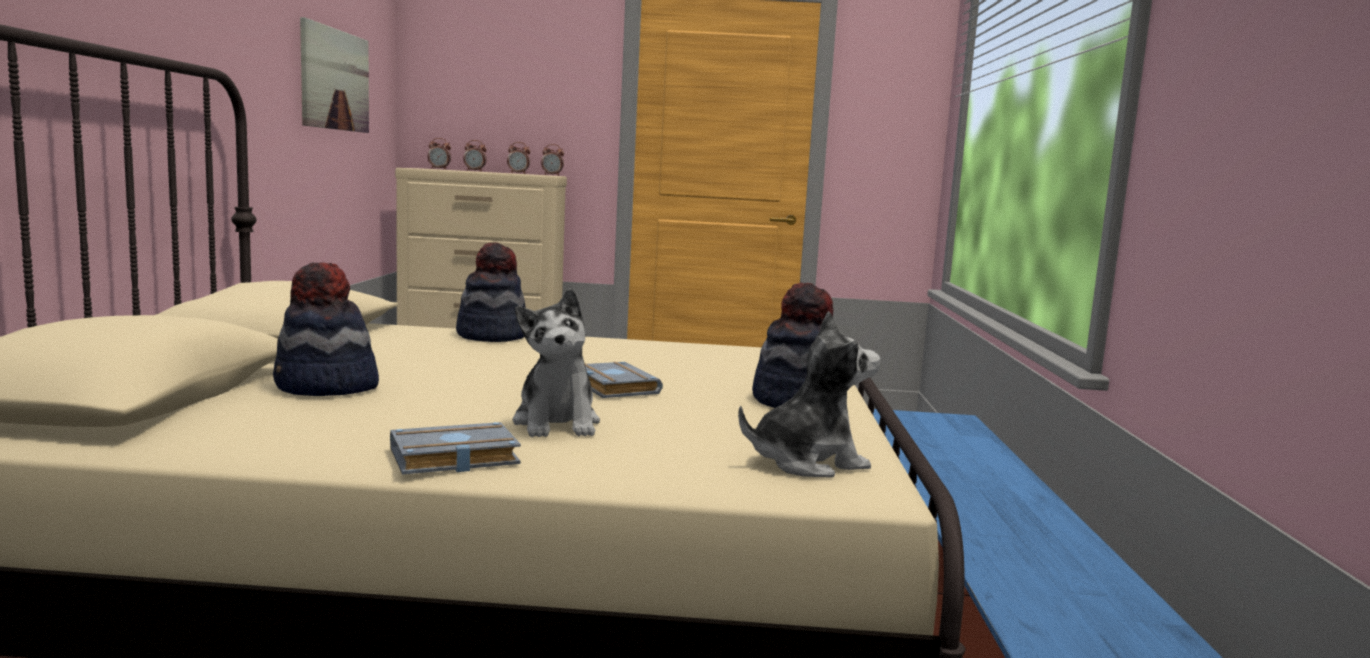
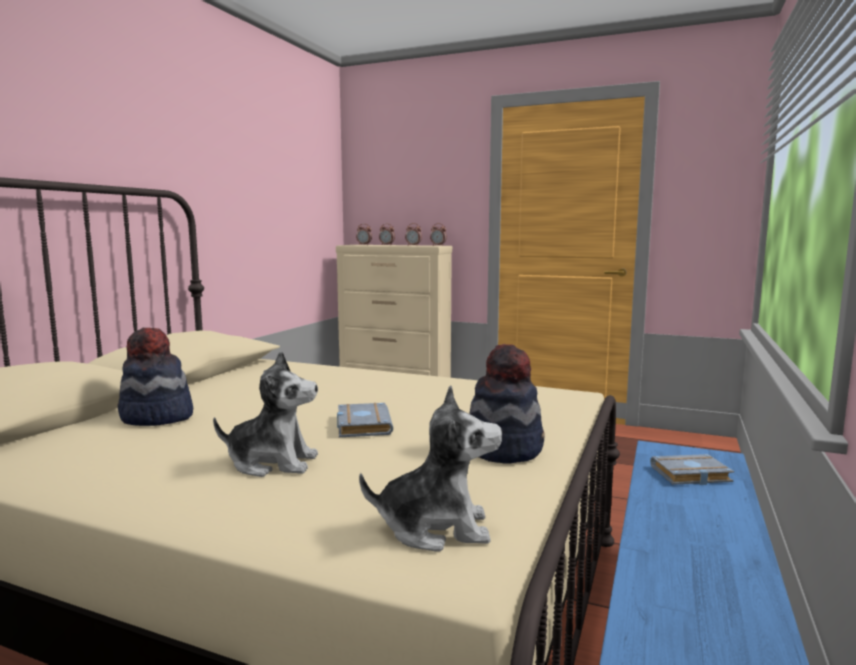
camera: 20 degrees right, 0 degrees up
picture [300,17,369,133] -> none
grey book [390,422,521,475] -> grey book moved to [650,454,734,485]
hat [456,242,526,342] -> none
plush toy [513,288,600,437] -> plush toy turned 90 degrees counterclockwise [213,351,318,477]

